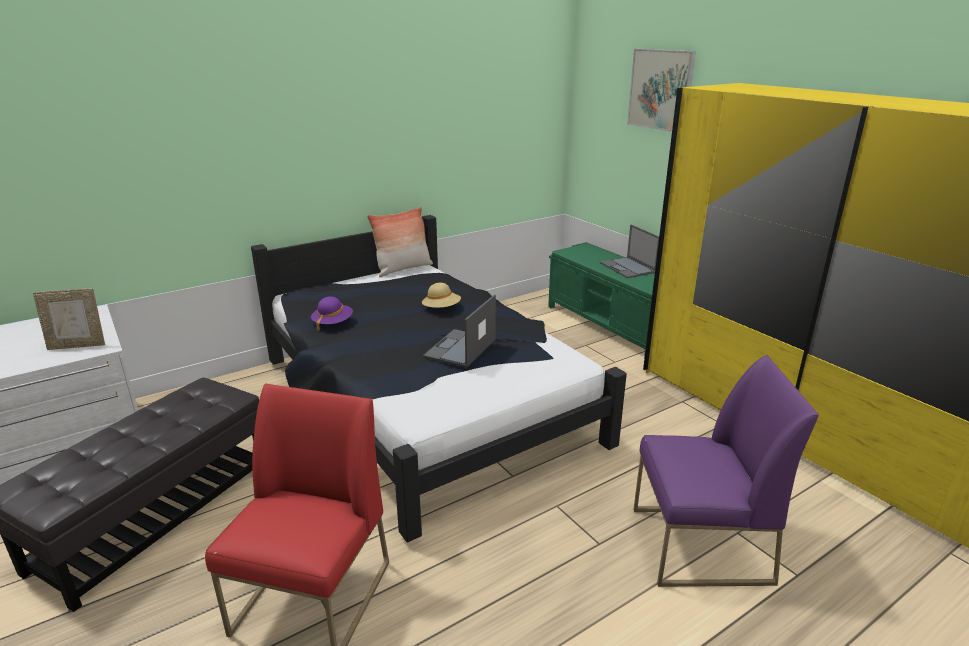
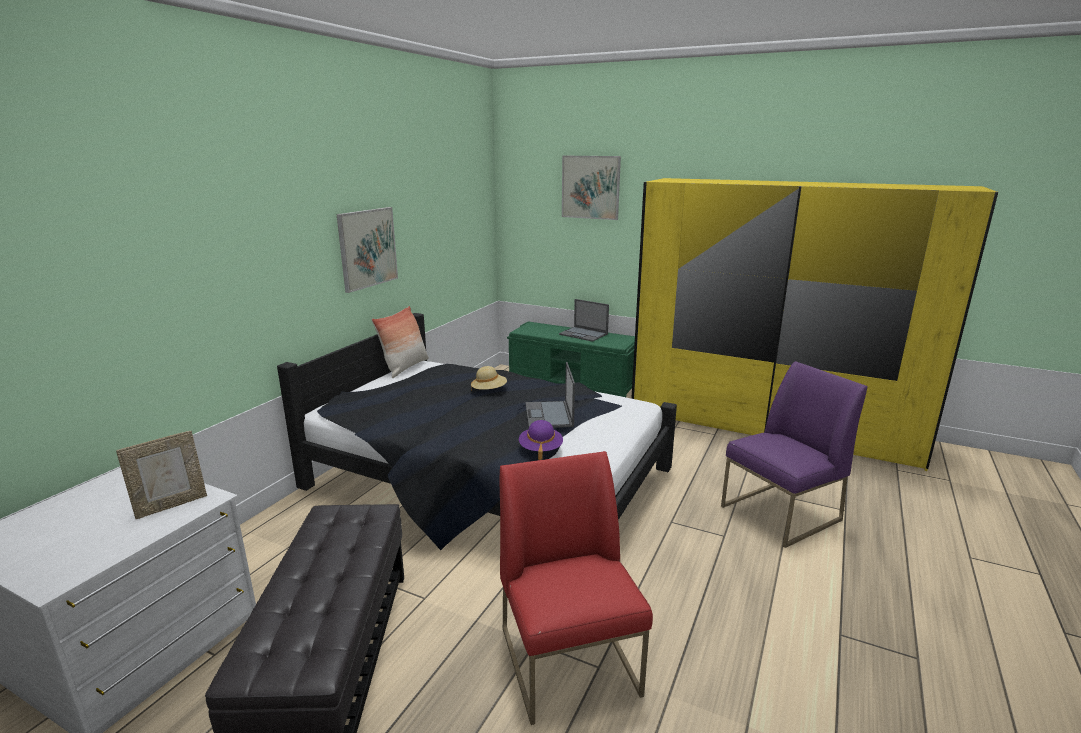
camera: 30 degrees left, 5 degrees down
purple hat [311,296,353,331] -> purple hat moved to [519,420,563,460]
none -> picture [336,207,398,293]

